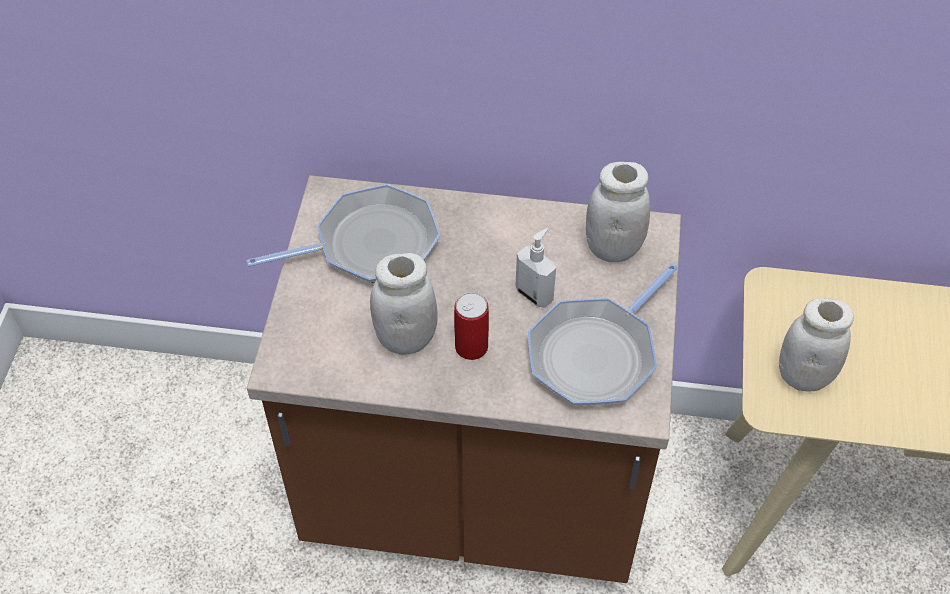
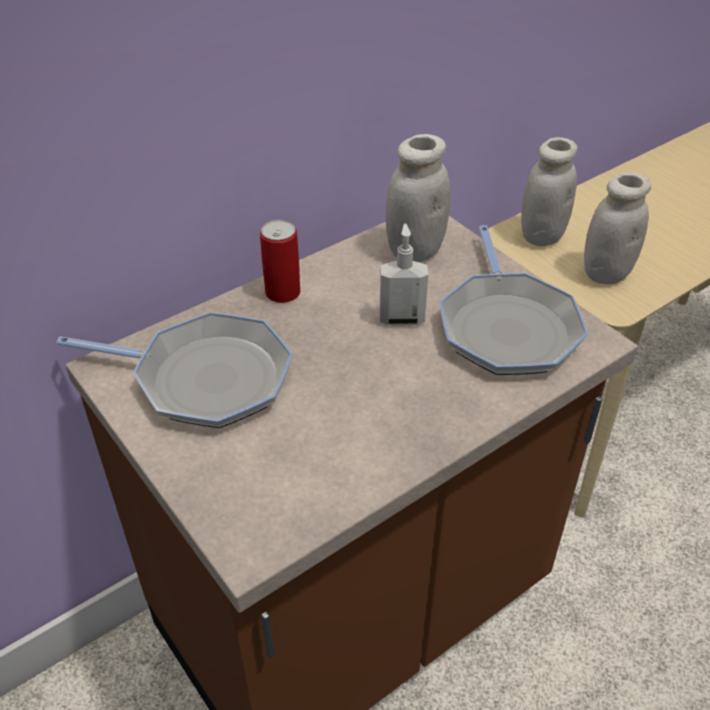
camera: 45 degrees left, 10 degrees down
frying pan [247,184,440,283] -> frying pan turned 75 degrees clockwise [56,312,293,428]
white jar [370,253,437,355] -> white jar moved to [521,137,578,246]
can [454,292,489,360] -> can moved to [260,220,300,303]

